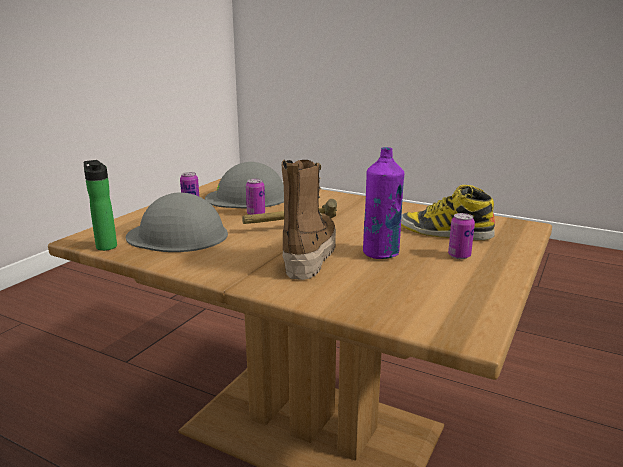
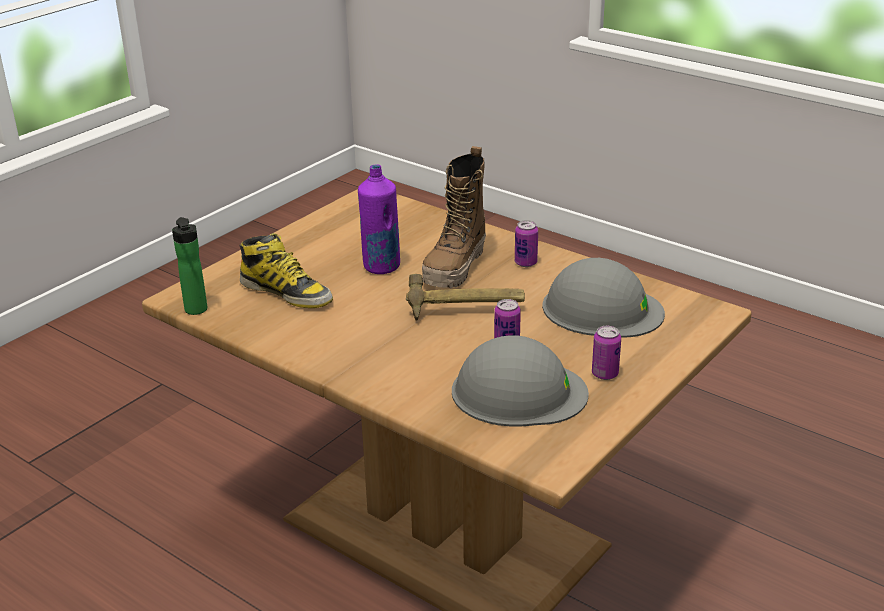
camera: 170 degrees left, 10 degrees up
bottle [84,160,117,251] -> bottle moved to [172,217,207,315]
can [448,213,475,259] -> can moved to [515,220,538,267]

